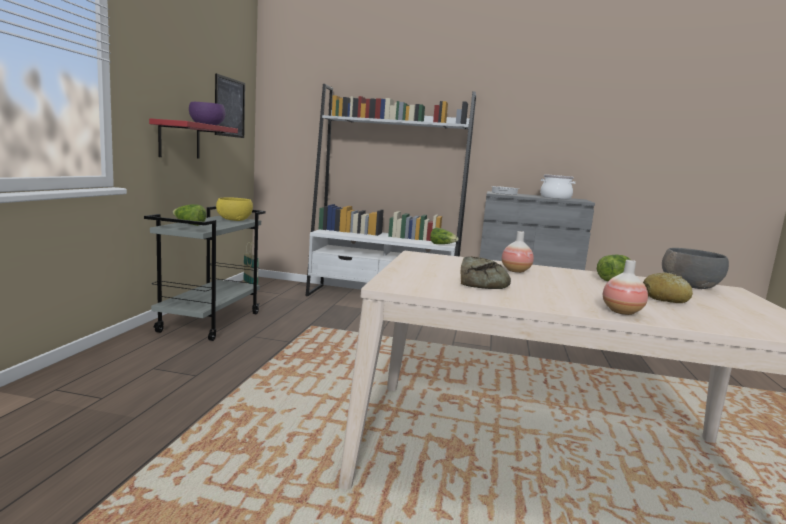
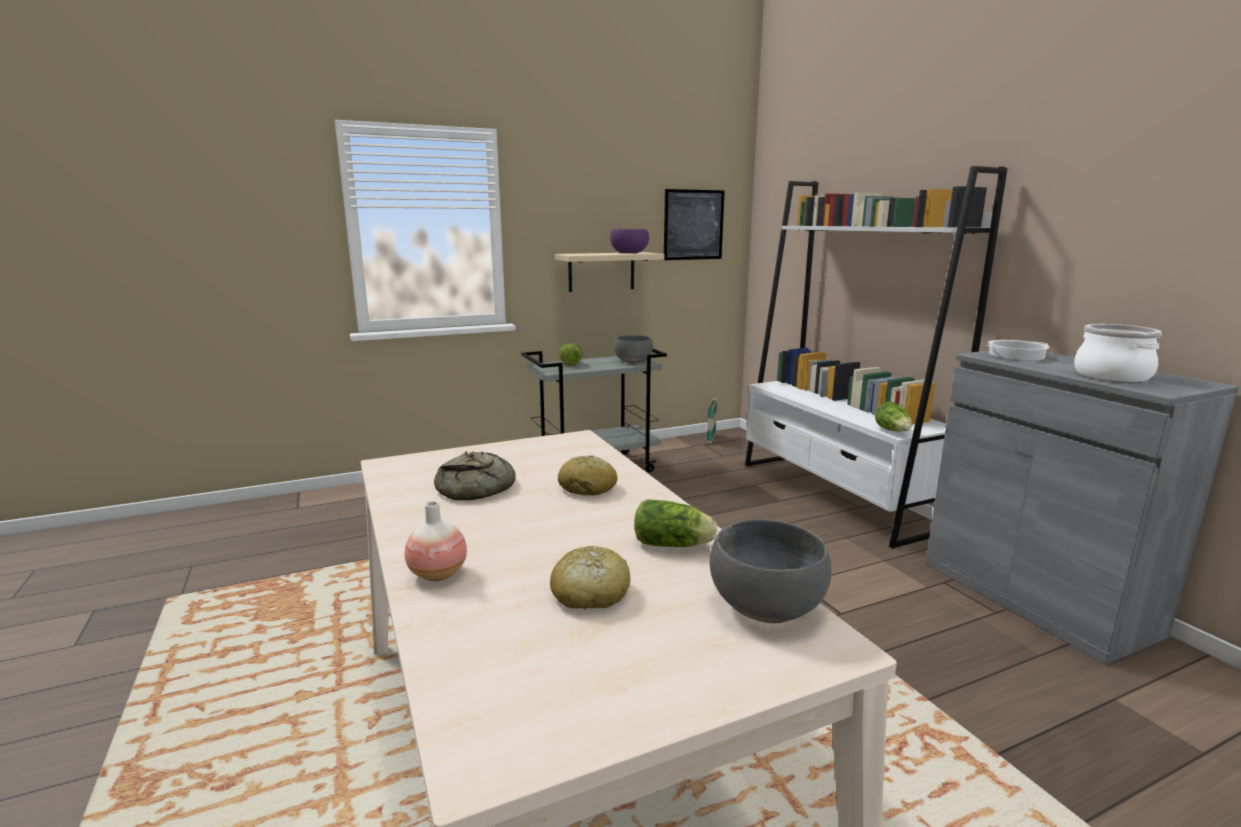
camera: 55 degrees right, 5 degrees up
red shelf [149,118,238,158] -> beige shelf [555,252,665,292]
yellow bowl [216,197,253,221] -> grey bowl [614,335,653,363]
vase [502,231,534,273] -> bread [558,455,618,496]

